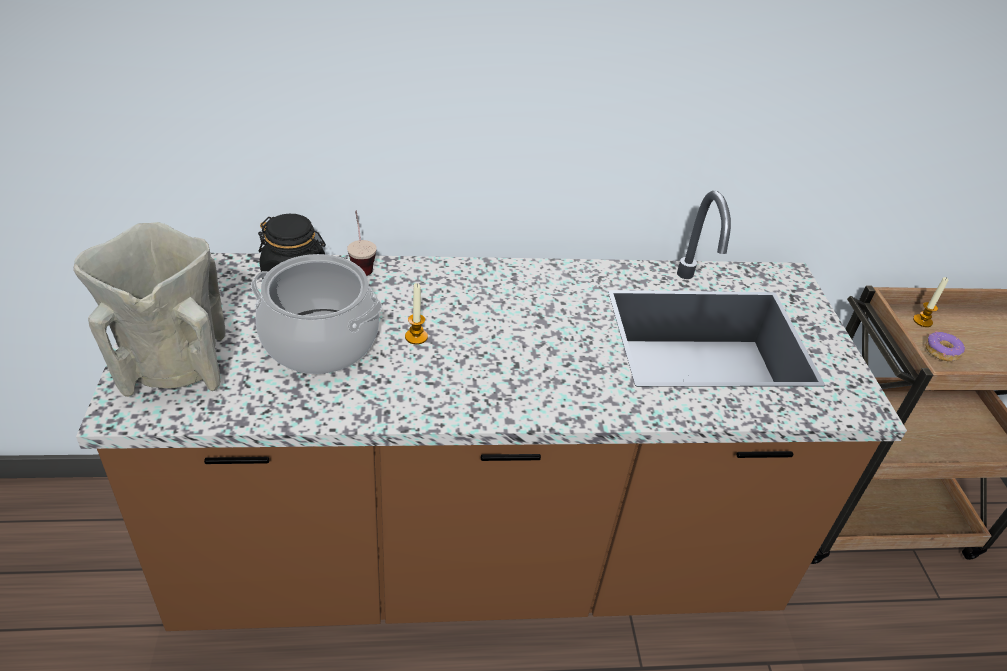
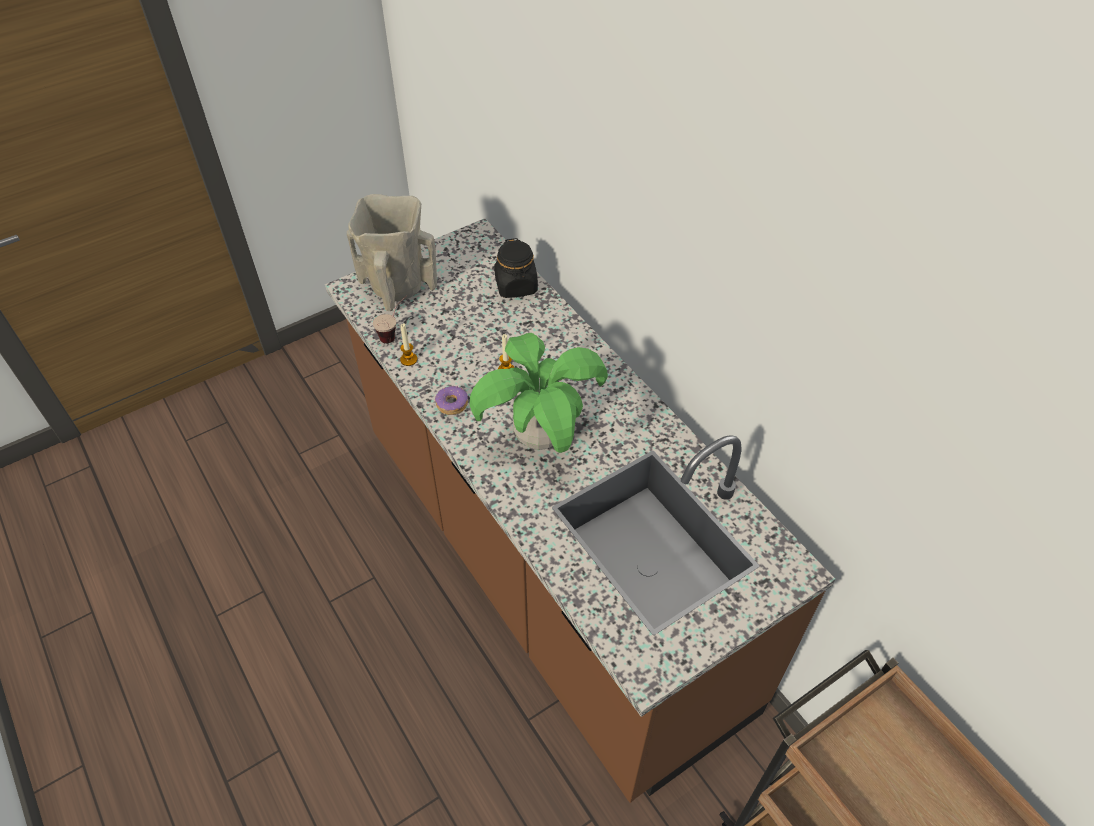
camera: 65 degrees right, 10 degrees up
cooking pot [251,254,382,374] -> none
cup [347,211,377,276] -> cup moved to [373,296,407,343]
candle [913,277,948,327] -> candle moved to [400,323,417,366]
donut [925,331,965,362] -> donut moved to [435,385,468,415]
none -> potted plant [469,333,608,453]

